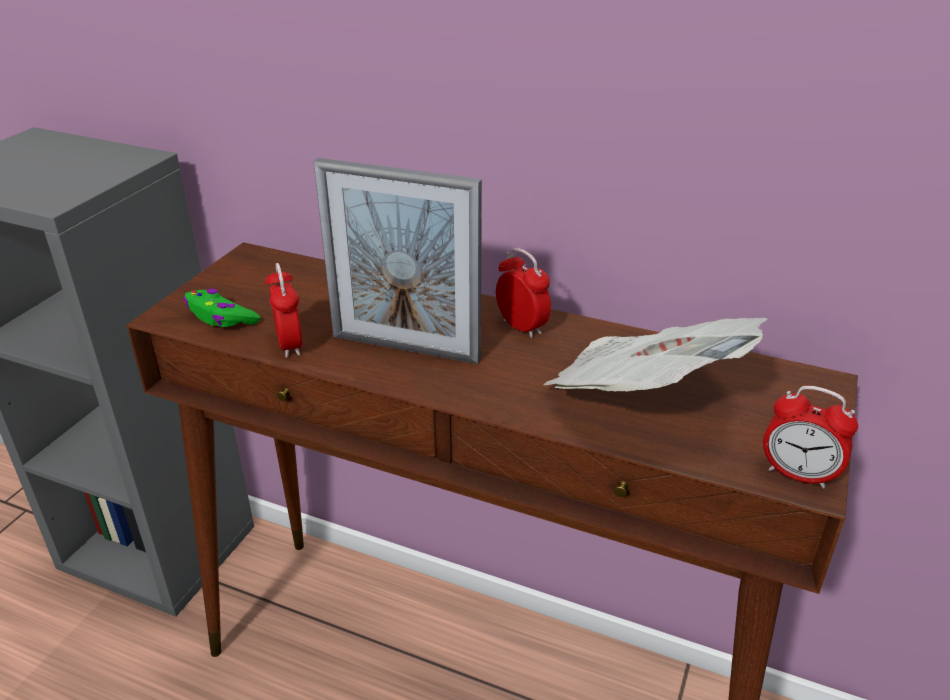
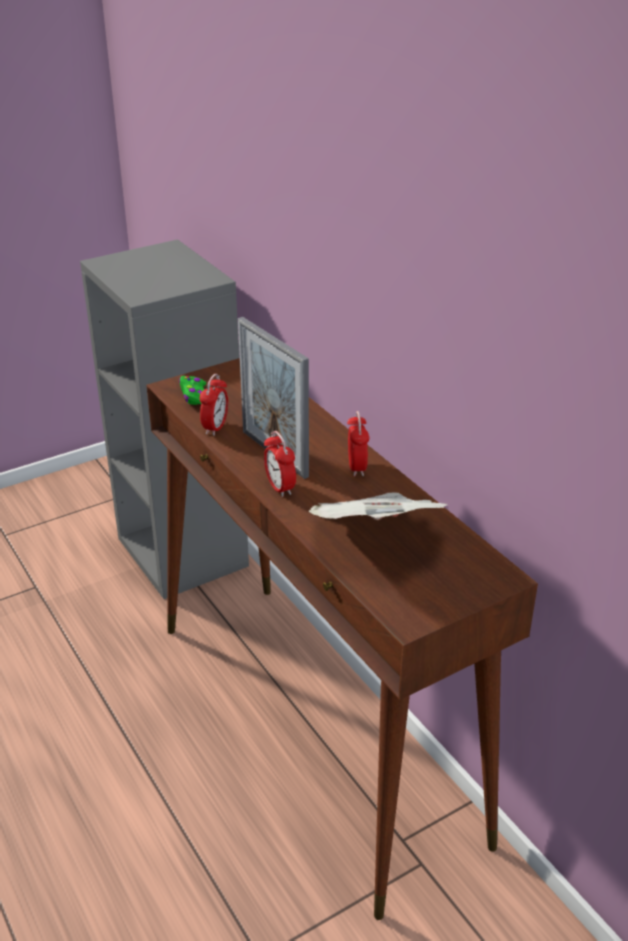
camera: 35 degrees right, 0 degrees up
alarm clock [763,386,858,489] -> alarm clock moved to [264,431,296,497]

